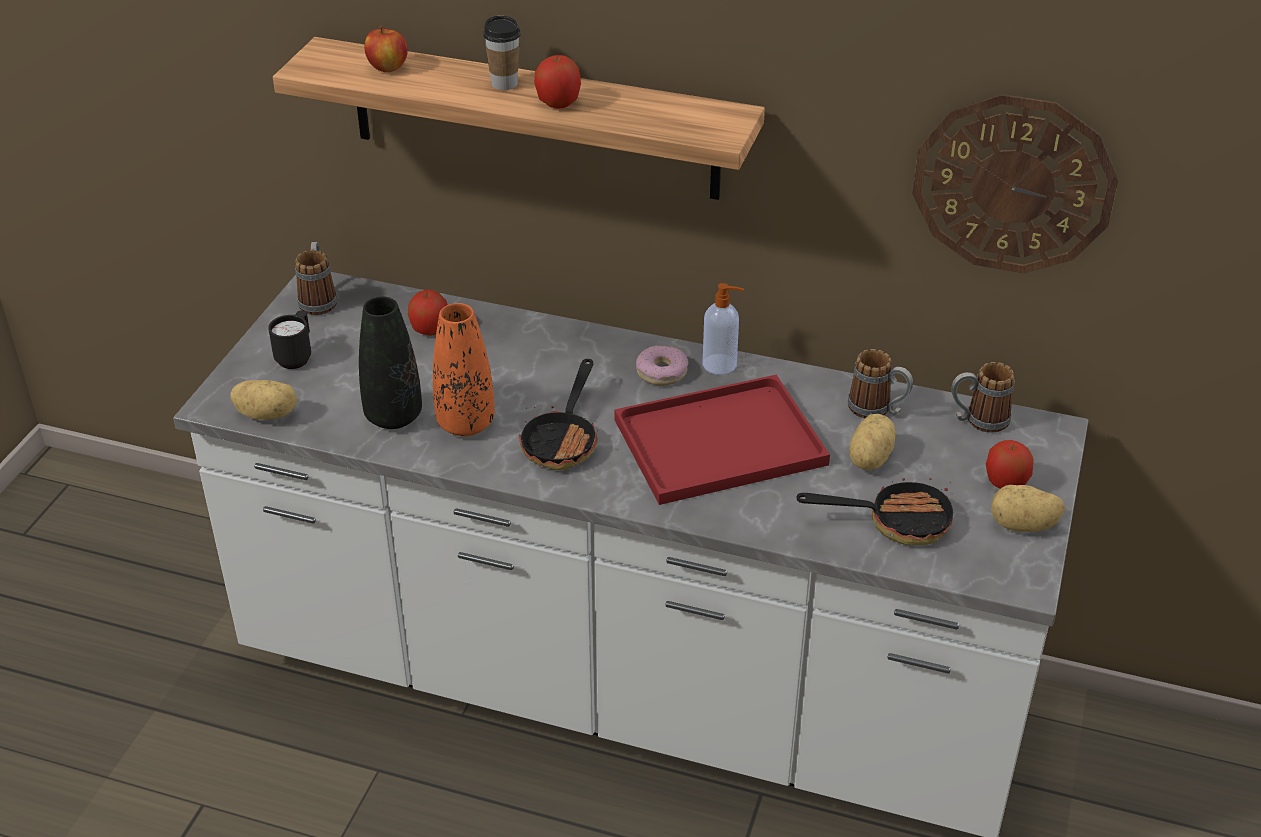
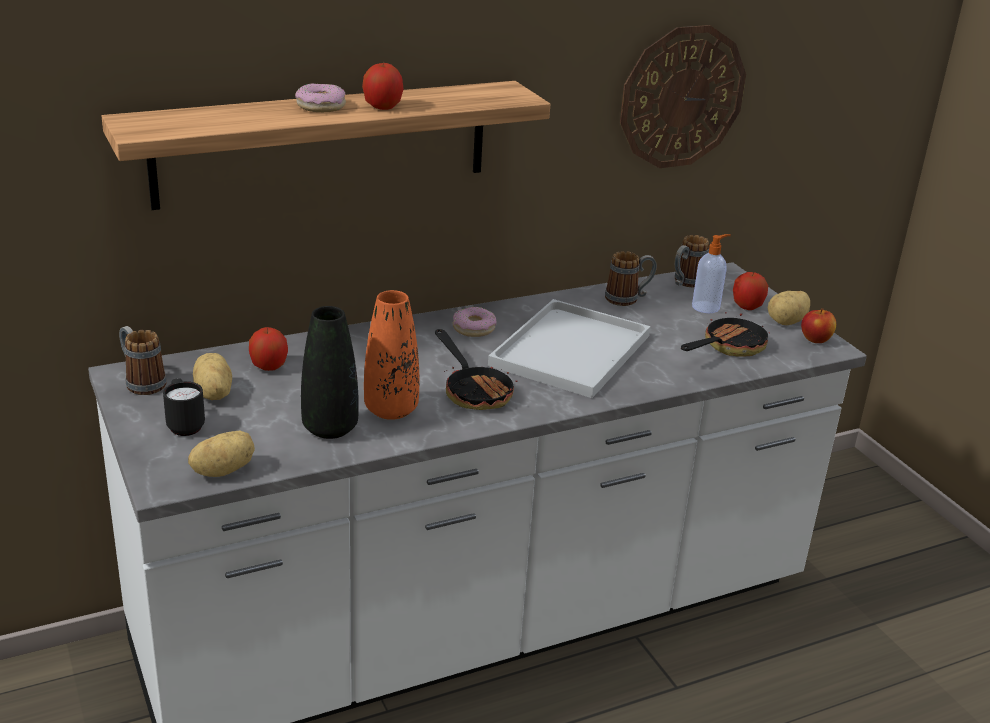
camera: 45 degrees left, 10 degrees down
apple [364,26,408,72] -> apple moved to [801,308,836,343]
cup [483,16,521,90] -> donut [295,83,346,112]
red tray [614,375,830,505] -> white tray [488,299,651,398]
soap dispenser [702,283,744,375] -> soap dispenser moved to [692,234,731,313]
potato [849,414,896,470] -> potato moved to [193,353,232,400]

